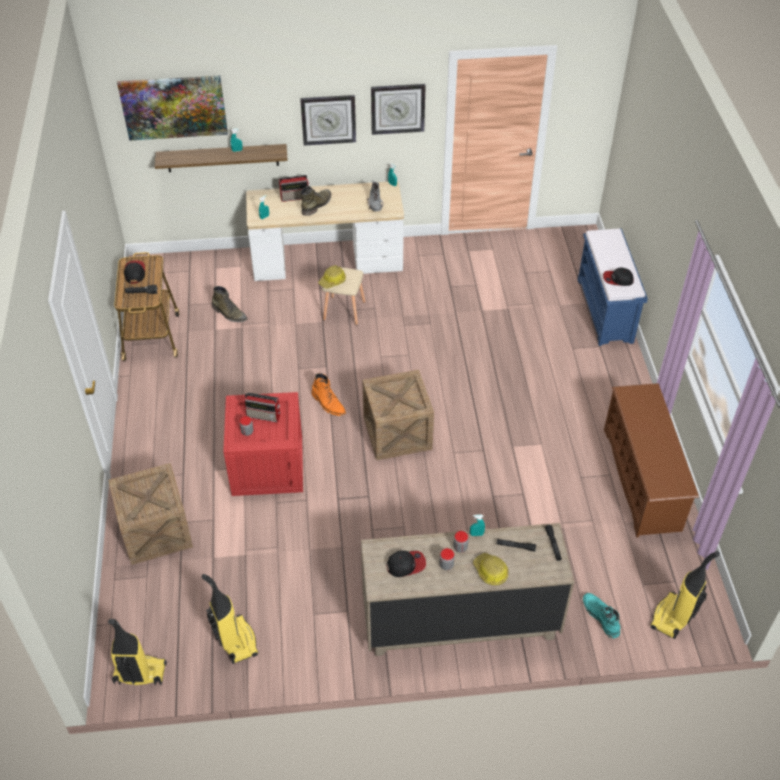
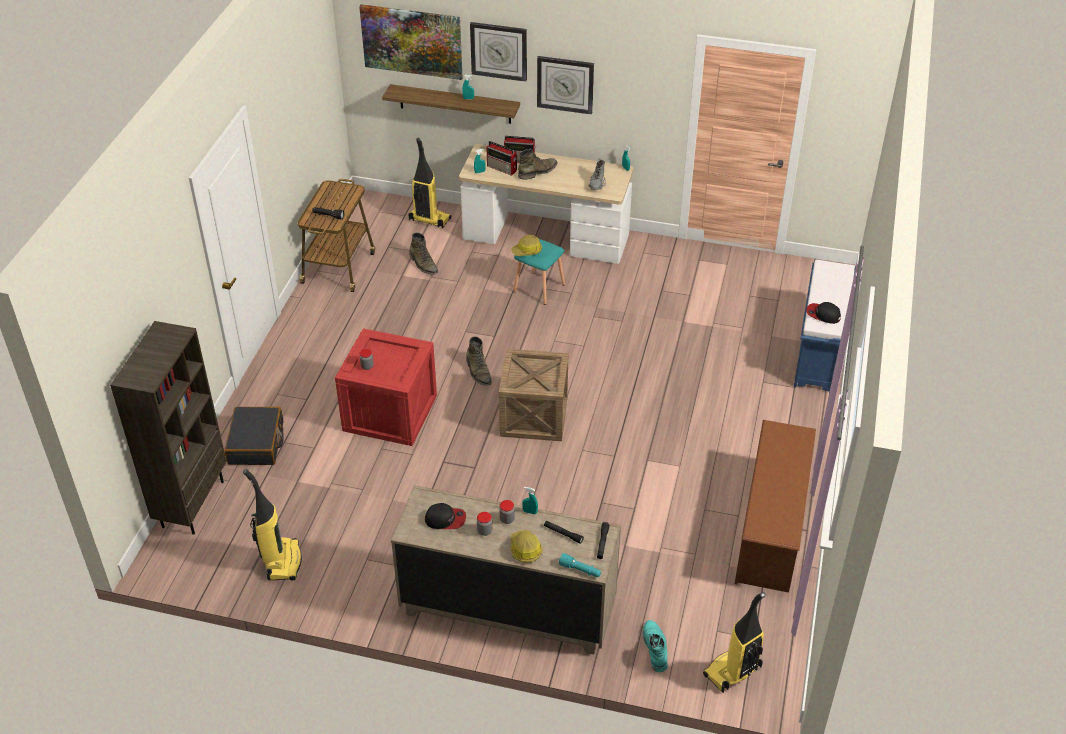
camera: 20 degrees right, 5 degrees down
crate [108,463,193,565] -> black suitcase [224,407,284,465]
vacuum cleaner [108,619,167,685] -> vacuum cleaner moved to [408,138,451,228]
cap [124,260,145,284] -> none
radio [244,392,280,423] -> radio moved to [486,141,517,176]
orange boot [312,373,346,416] -> green boot [466,336,492,385]
beige stool [322,267,365,325] -> turquoise stool [513,239,565,305]
wall clock [371,84,426,135] -> wall clock moved to [470,22,527,82]
none -> brown bookcase [110,321,227,535]
none -> turquoise flashlight [559,553,601,577]

